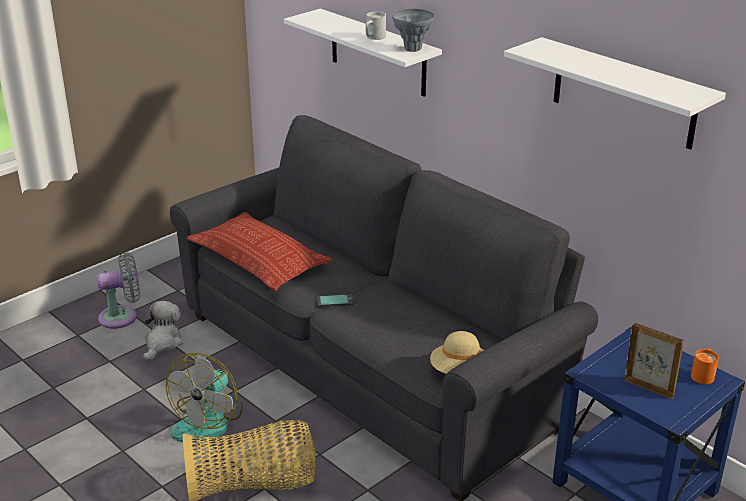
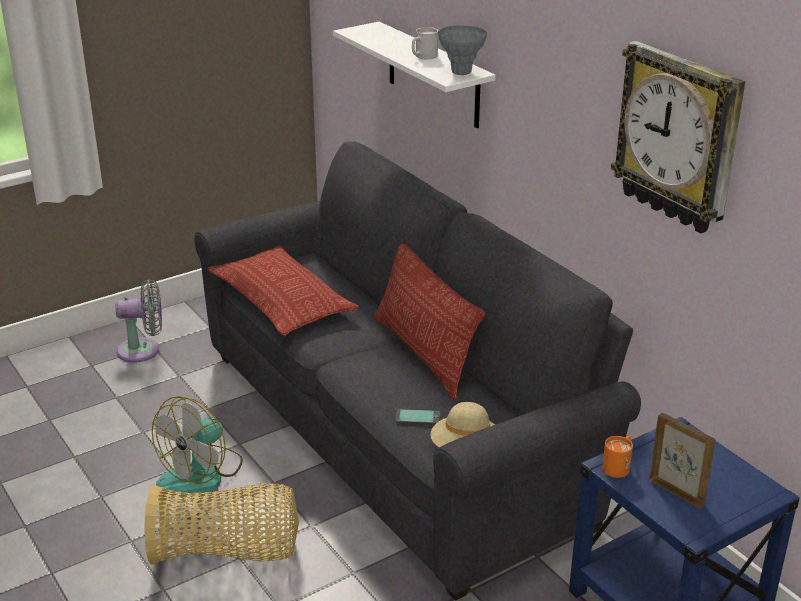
camera: 10 degrees right, 0 degrees up
plush toy [143,301,183,361] -> none
phone [317,294,353,307] -> phone moved to [396,409,440,425]
white shelf [504,37,726,150] -> wall clock [611,41,745,233]
orange mug [691,348,719,384] -> orange mug moved to [602,435,633,478]
none -> pillow [374,244,485,399]

